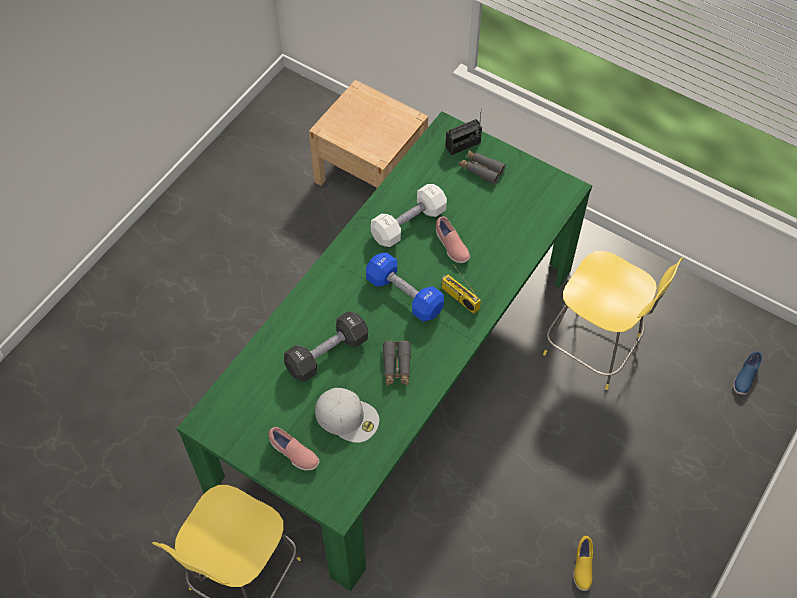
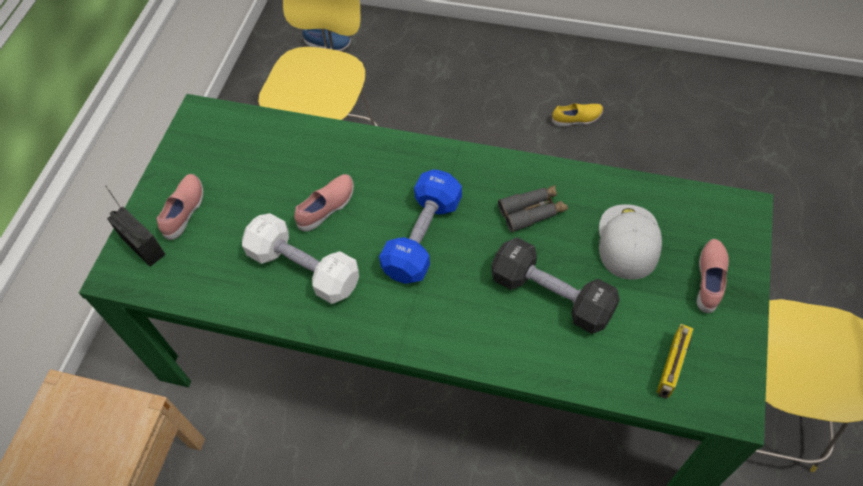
camera: 105 degrees left, 0 degrees up
radio [441,264,481,314] -> radio moved to [656,324,694,399]
grey binoculars [459,150,506,184] -> pink shoe [157,174,203,240]

